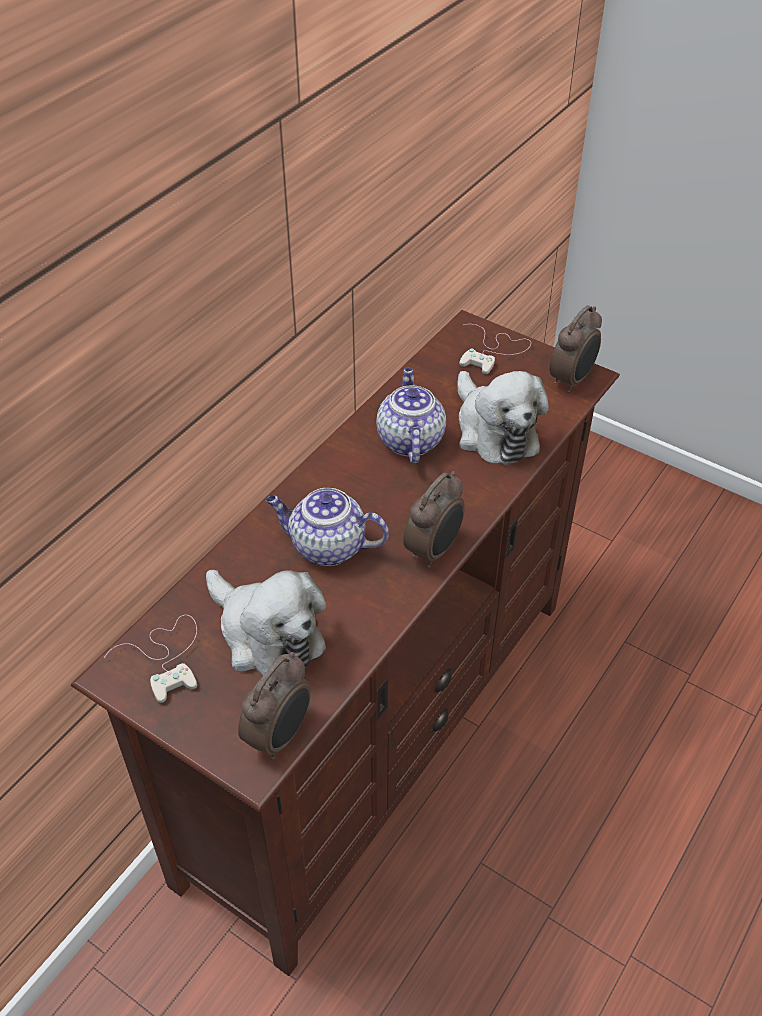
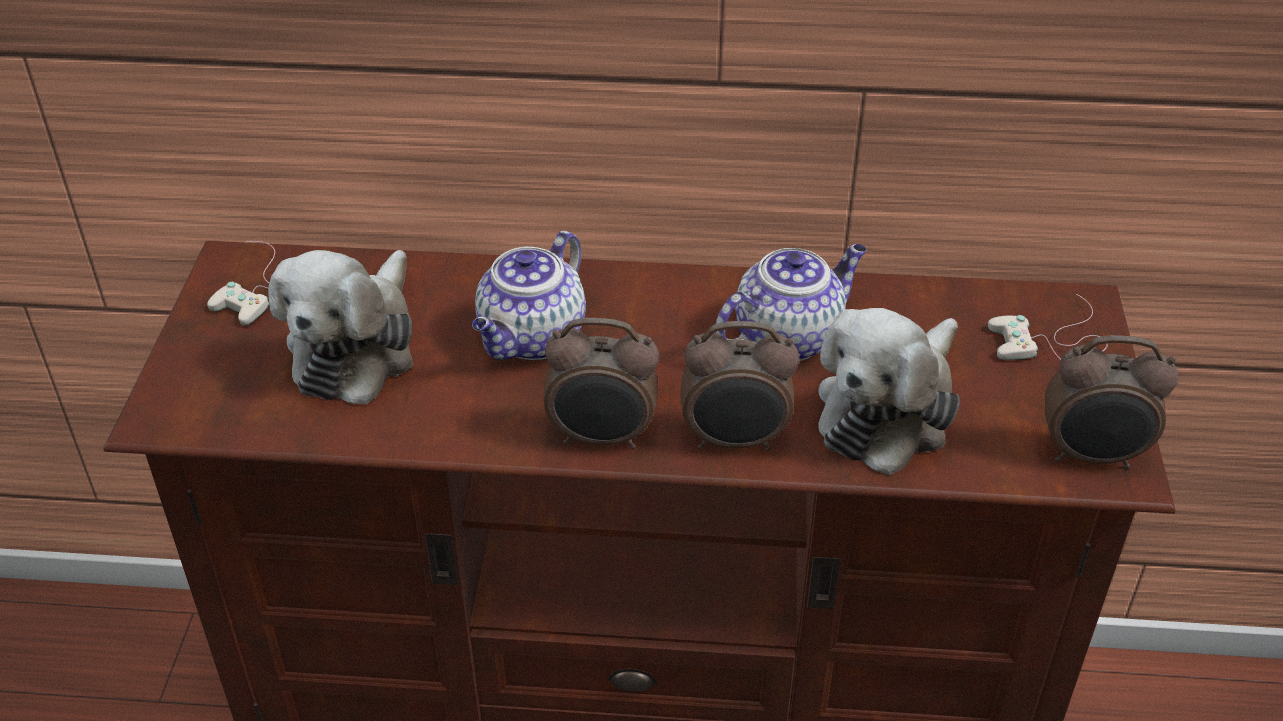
camera: 60 degrees right, 5 degrees down
alarm clock [238,652,311,760] -> alarm clock moved to [680,321,799,451]
teapot [266,488,389,566] -> teapot turned 135 degrees counterclockwise [472,231,586,360]

